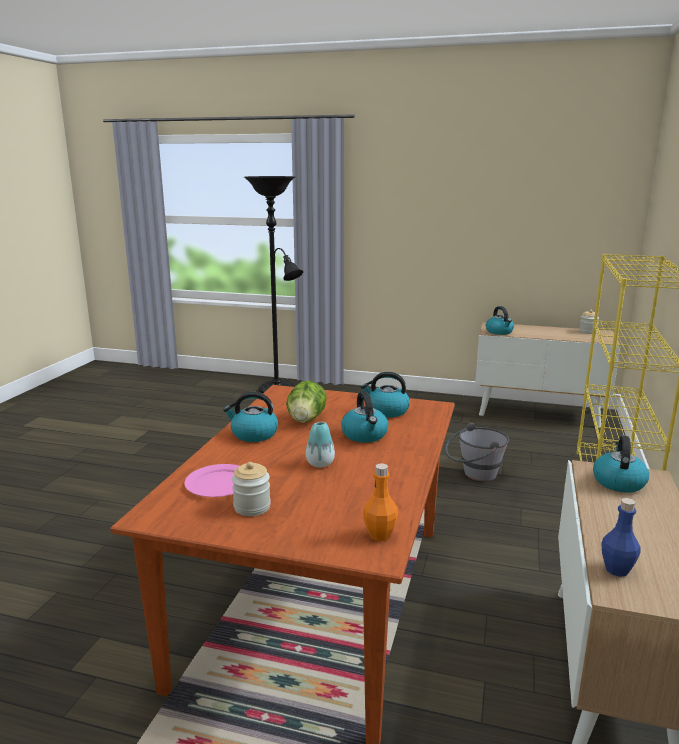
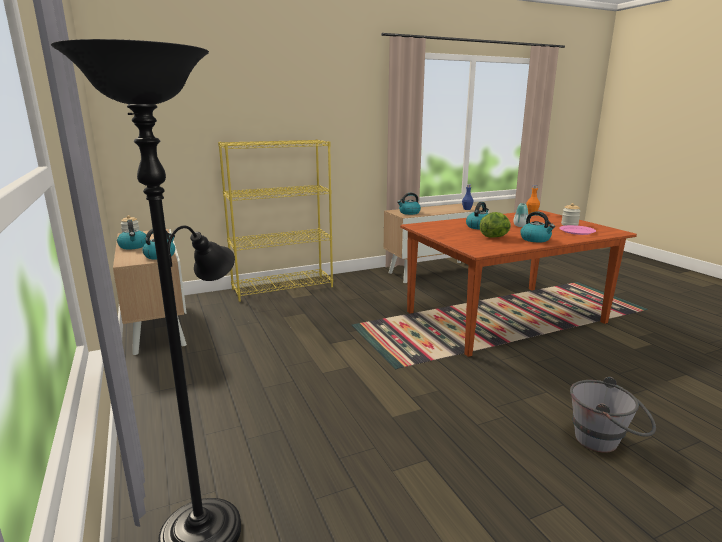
camera: 130 degrees left, 0 degrees up
kettle [361,372,410,418] -> kettle moved to [117,220,146,249]
grey bucket [445,422,509,481] -> grey bucket moved to [570,377,656,453]

